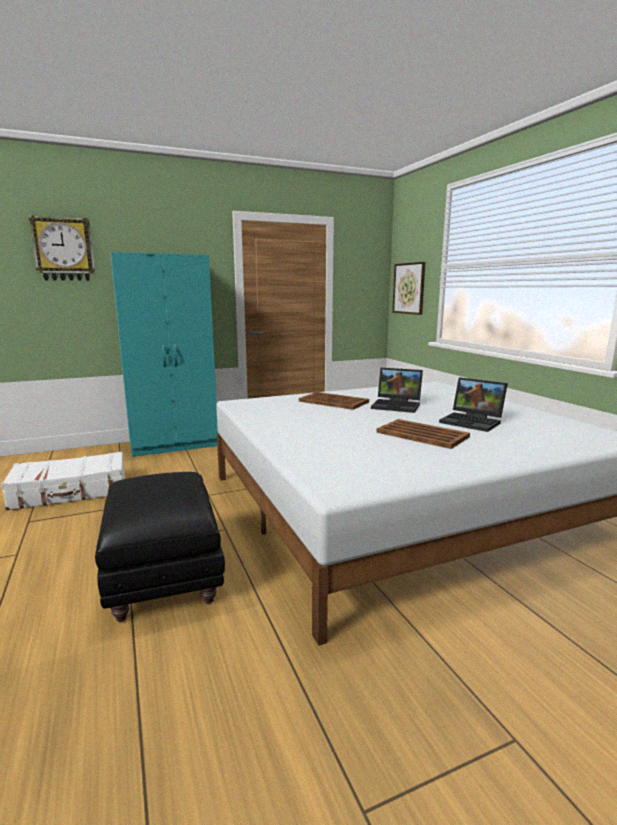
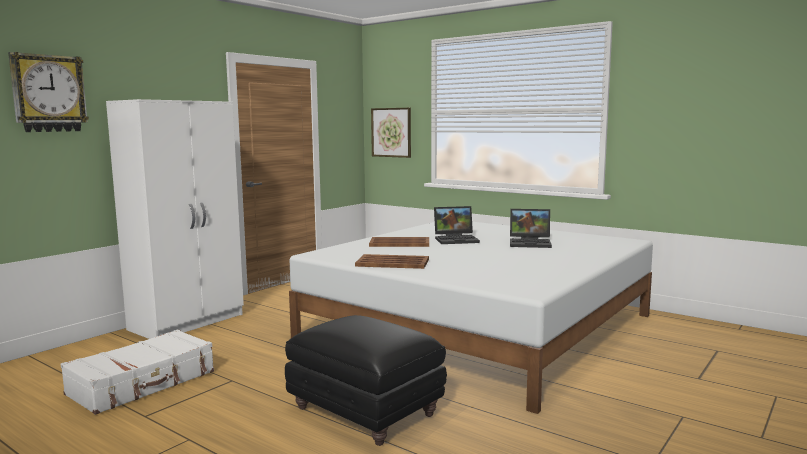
camera: 30 degrees left, 5 degrees down
turquoise wardrobe [111,252,218,457] -> white wardrobe [106,99,244,339]
brown tray [376,419,470,449] -> brown tray moved to [355,254,429,269]

